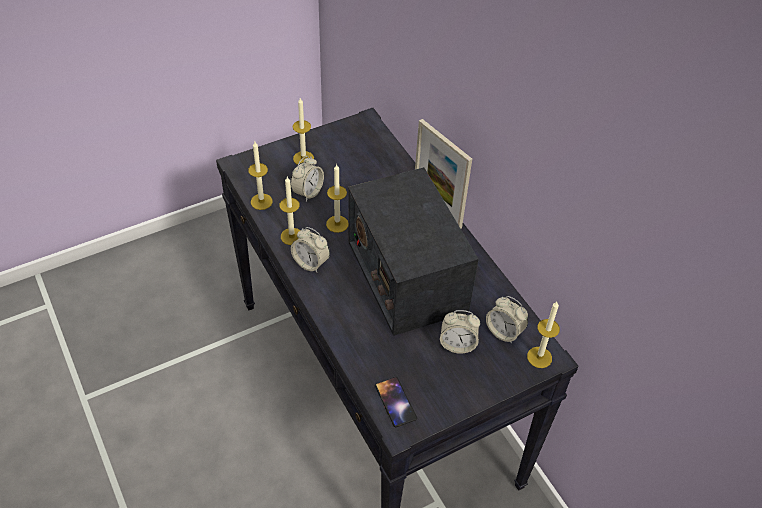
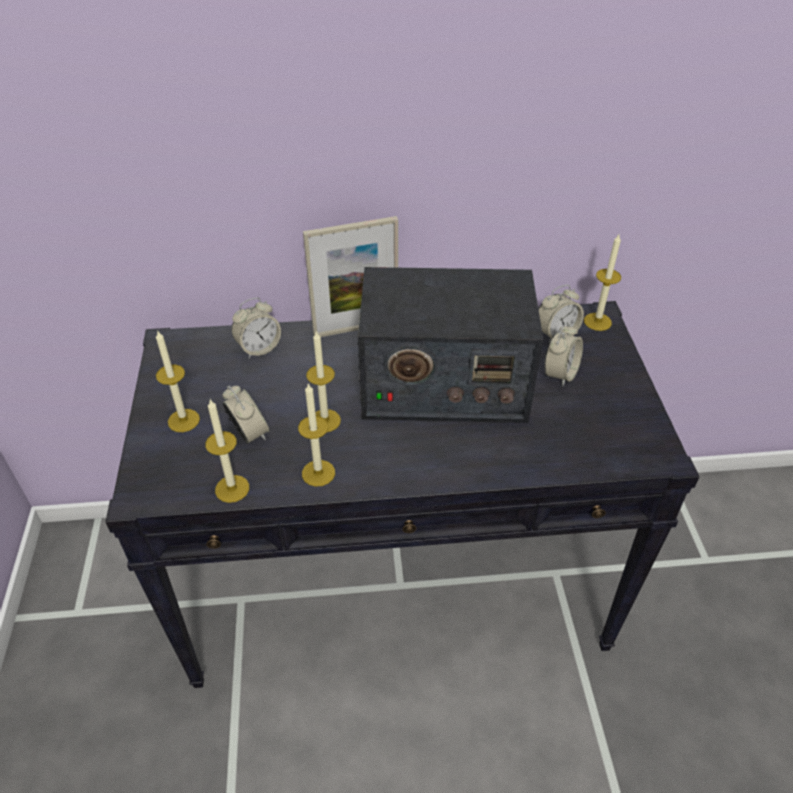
camera: 65 degrees left, 5 degrees down
alarm clock [291,227,330,272] -> alarm clock moved to [231,298,281,359]
phone [375,377,417,427] -> none

